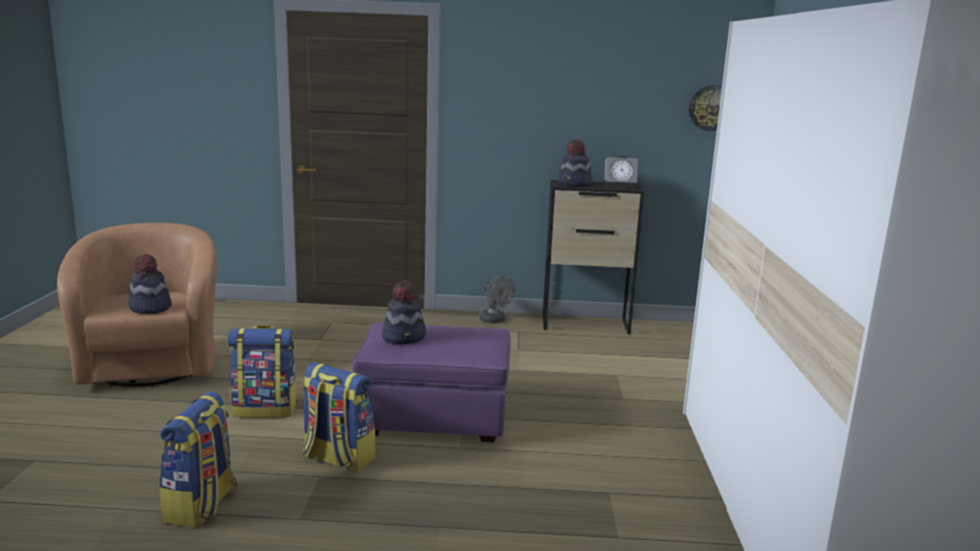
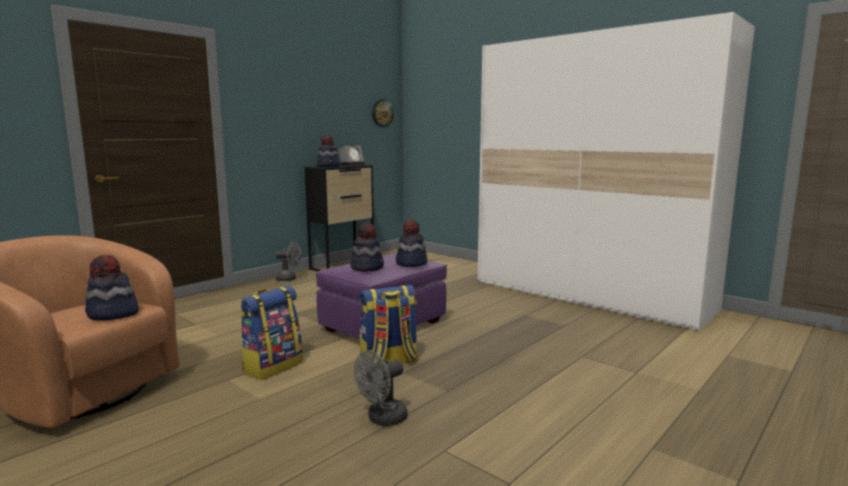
camera: 50 degrees left, 5 degrees down
backpack [159,392,238,527] -> grey fan [354,351,408,426]
none -> hat [396,220,428,267]

